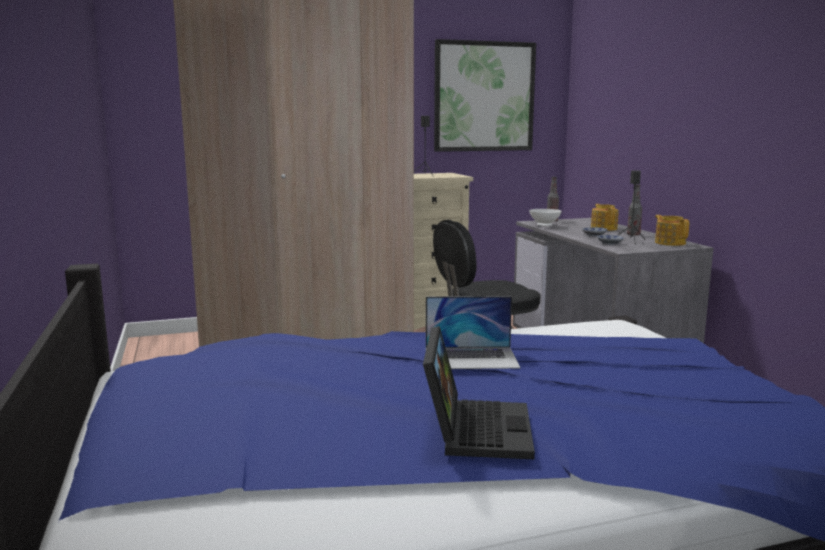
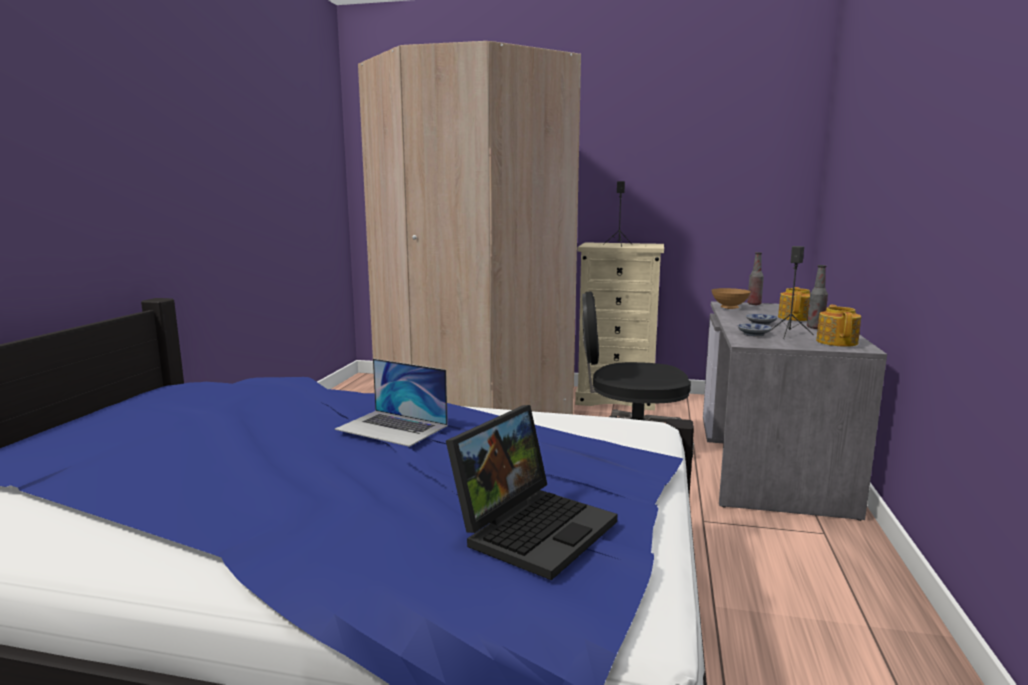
camera: 30 degrees right, 0 degrees up
laptop [423,326,535,459] -> laptop moved to [446,405,618,580]
picture [434,39,536,152] -> none
white bowl [529,209,562,226] -> brown bowl [711,288,751,309]

